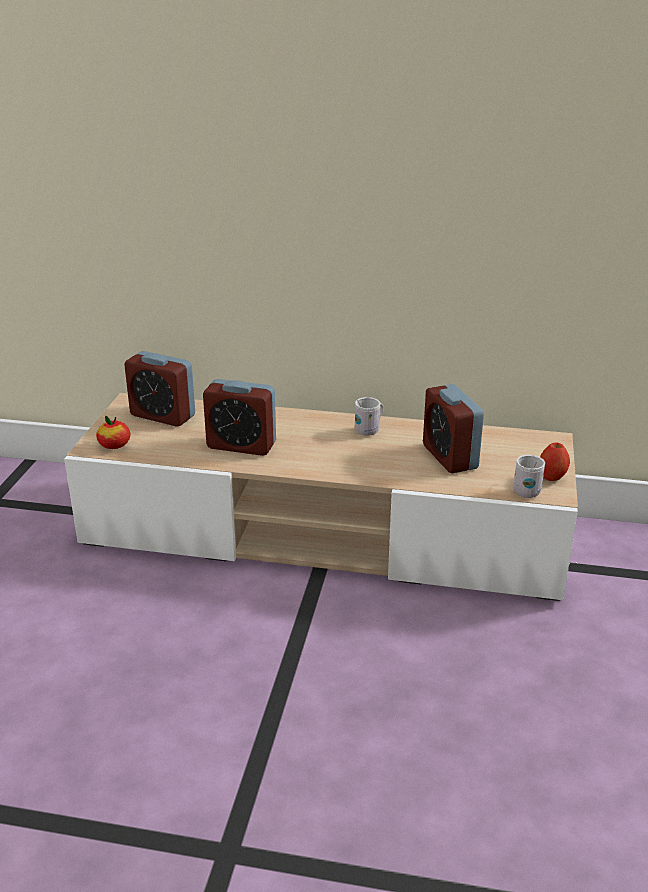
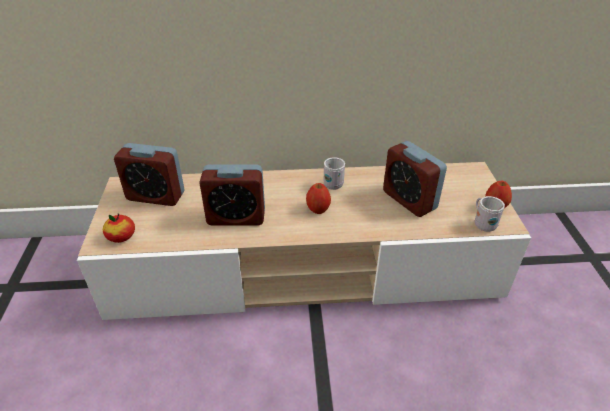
camera: 15 degrees left, 10 degrees up
none -> apple [306,183,331,214]

